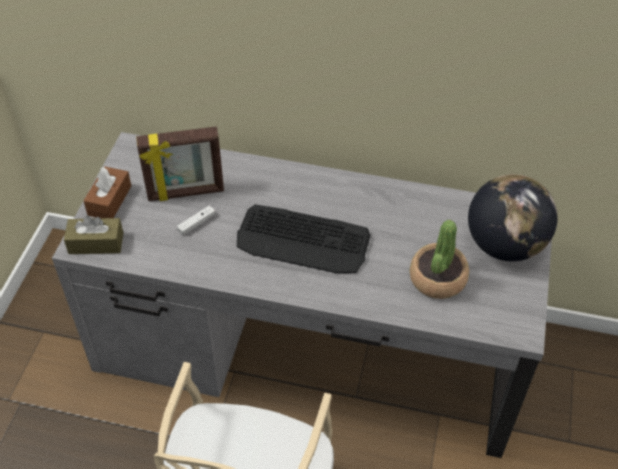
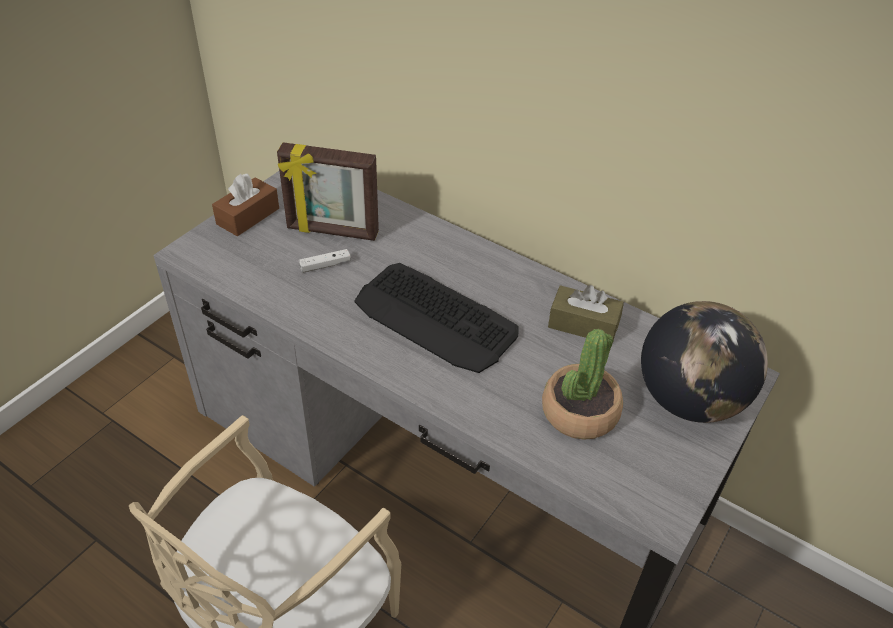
camera: 20 degrees right, 5 degrees down
brown tissue box [64,215,123,254] -> brown tissue box moved to [548,285,624,344]

